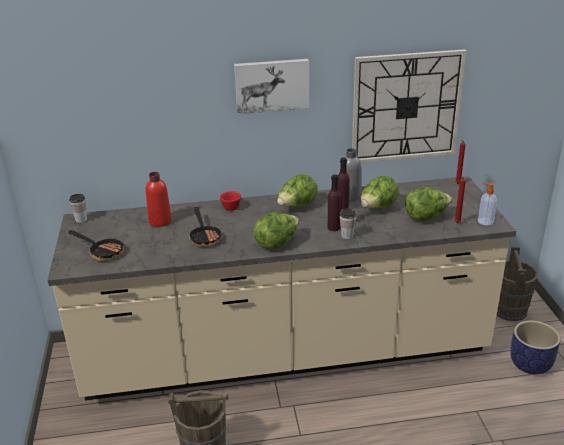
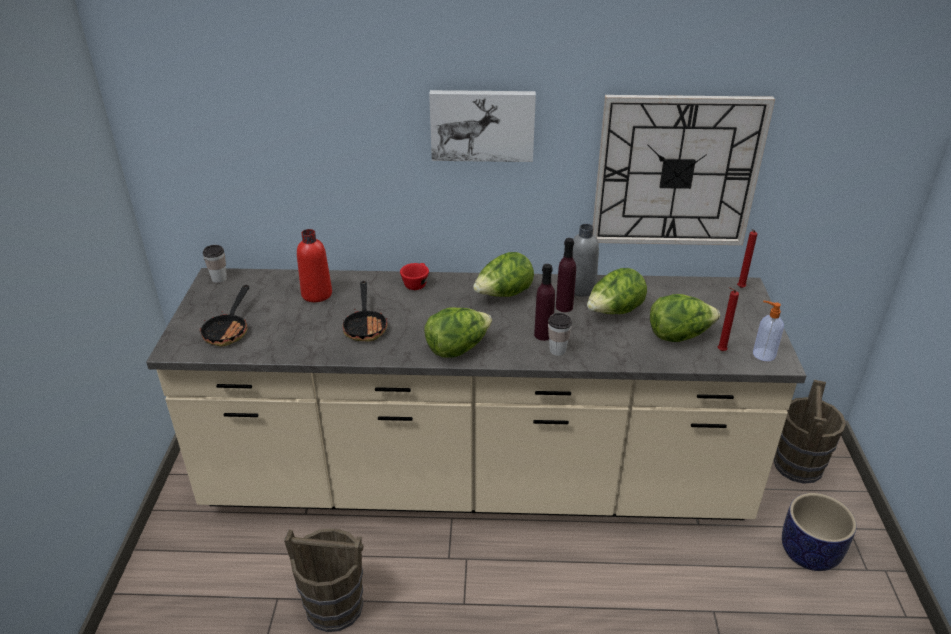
camera: 10 degrees right, 5 degrees up
frying pan [68,230,124,261] -> frying pan turned 60 degrees clockwise [200,285,249,346]

